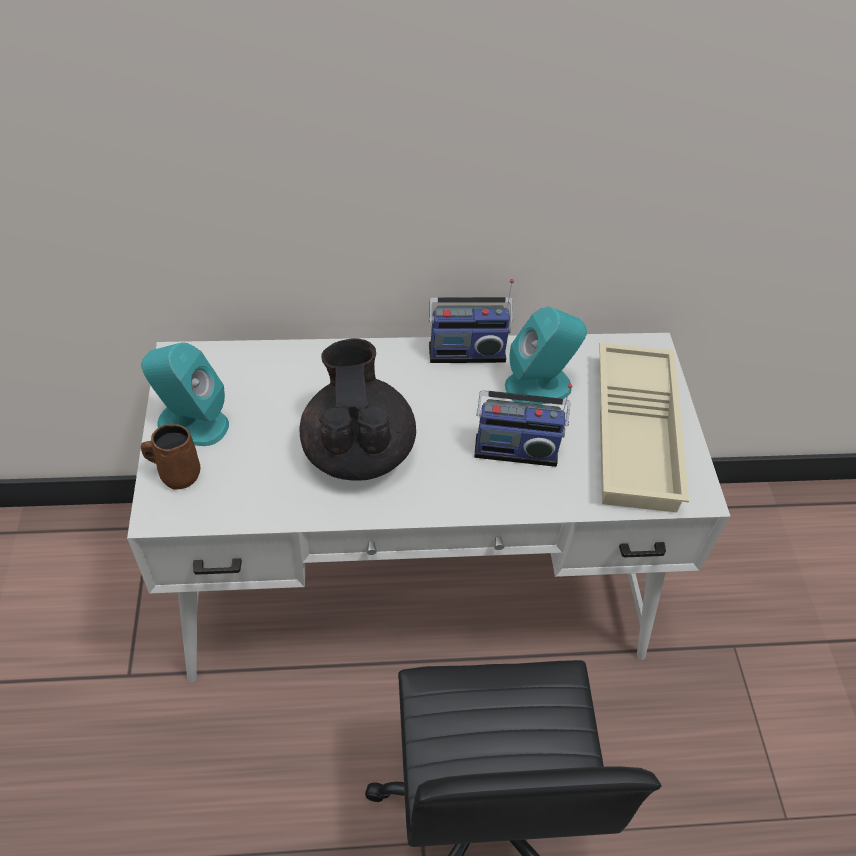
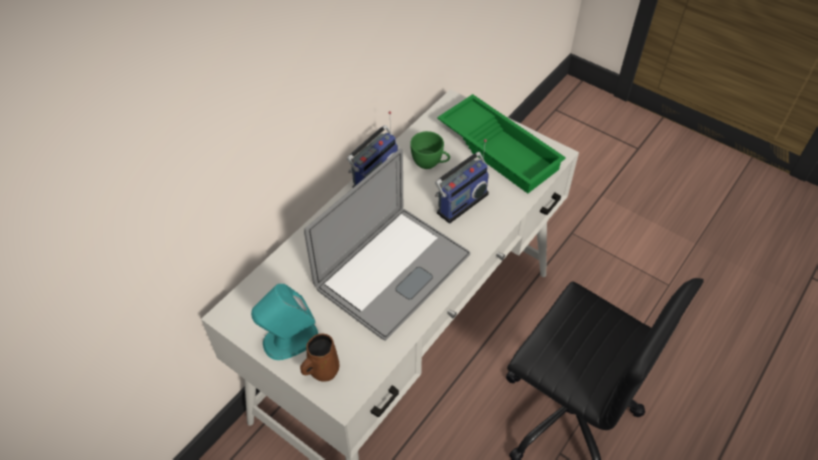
camera: 45 degrees left, 0 degrees up
black teapot [299,338,416,481] -> laptop [304,148,470,341]
turquoise speaker [505,307,587,405] -> green cup [410,131,450,169]
beige tray [599,343,689,513] -> green tray [437,94,566,193]

